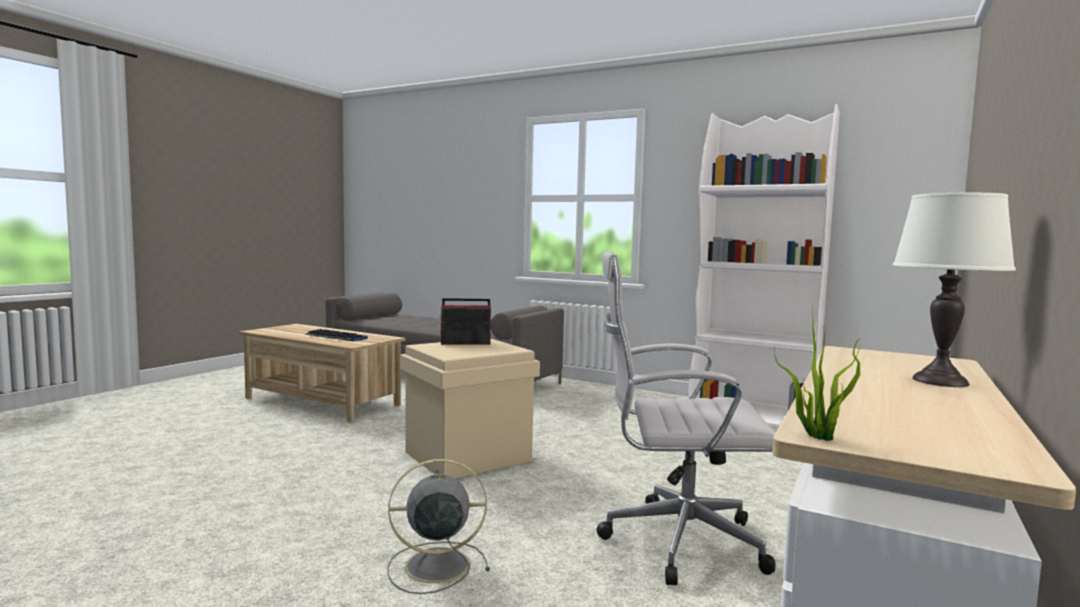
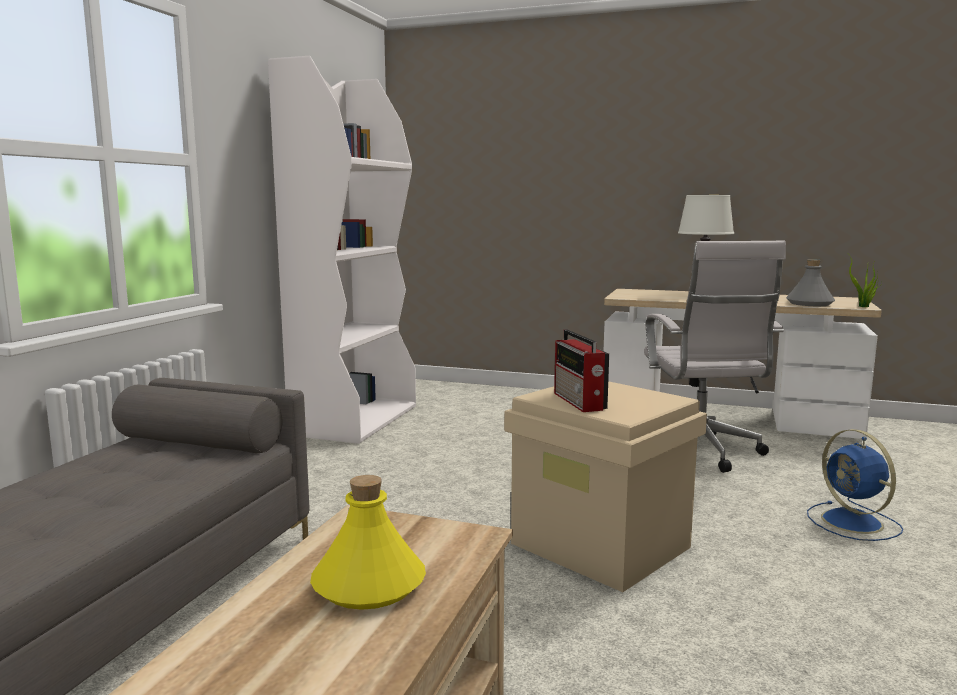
camera: 100 degrees left, 5 degrees up
keyboard [305,329,367,341] -> yellow bottle [310,475,426,610]
grey fan [387,459,490,594] -> blue fan [807,429,903,541]
none -> grey bottle [786,259,835,306]

